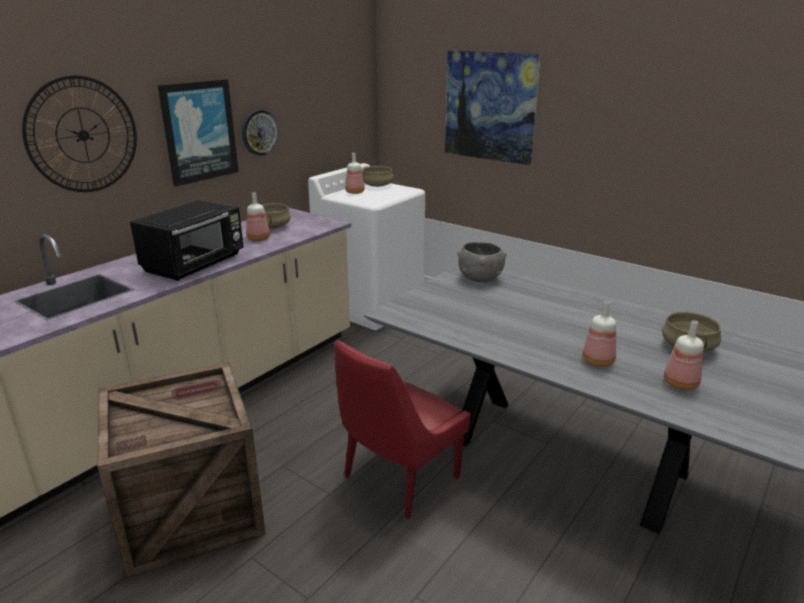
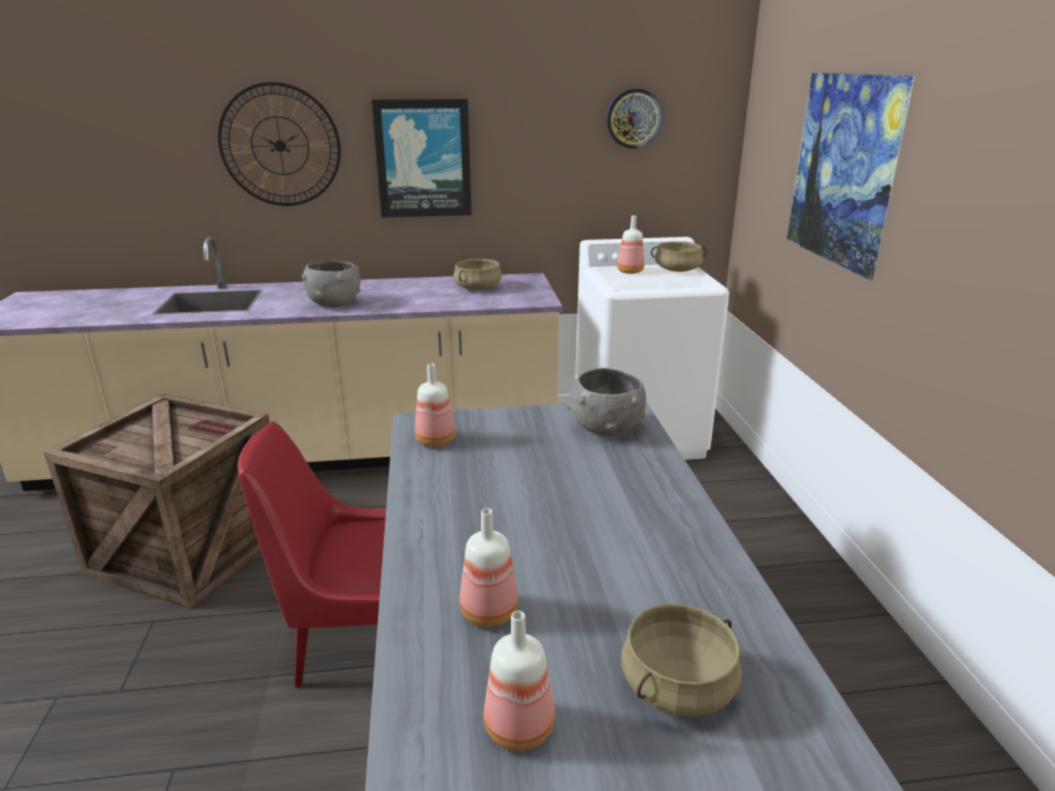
camera: 45 degrees right, 0 degrees up
black microwave [130,200,244,281] -> grey bowl [302,261,361,307]
wall clock [242,110,279,156] -> wall clock moved to [606,88,662,149]
bottle [246,192,270,241] -> bottle moved to [415,363,456,447]

